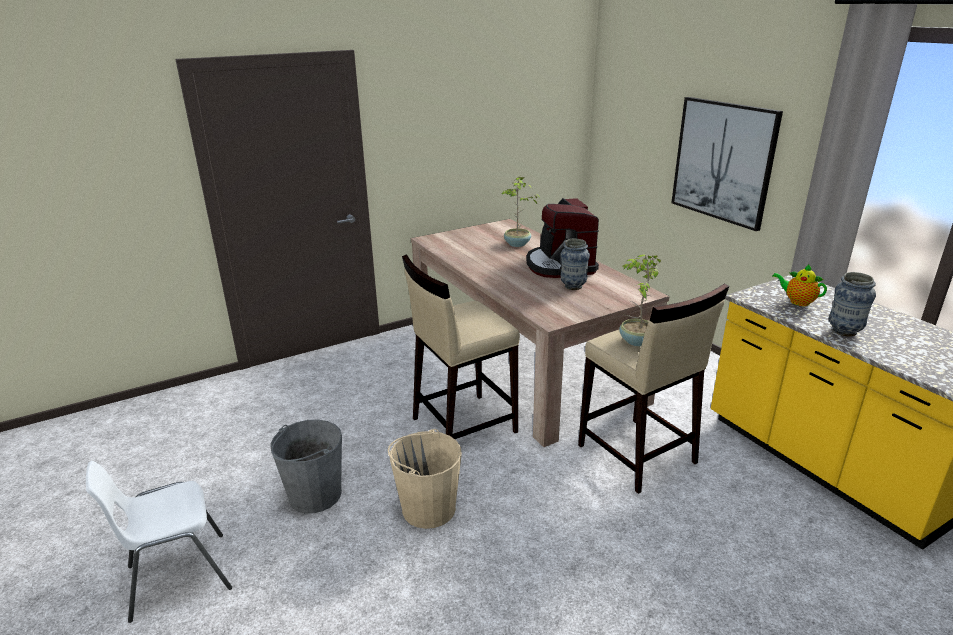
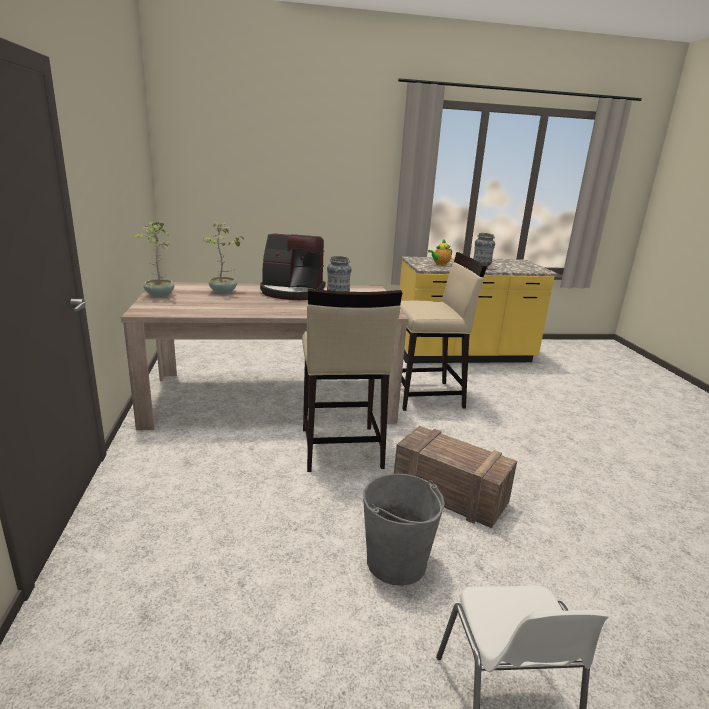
camera: 70 degrees left, 5 degrees down
beige bucket [388,429,462,529] -> crate [394,426,517,528]
potted plant [619,254,661,346] -> potted plant moved to [132,222,174,297]
picture [671,97,783,231] -> none

